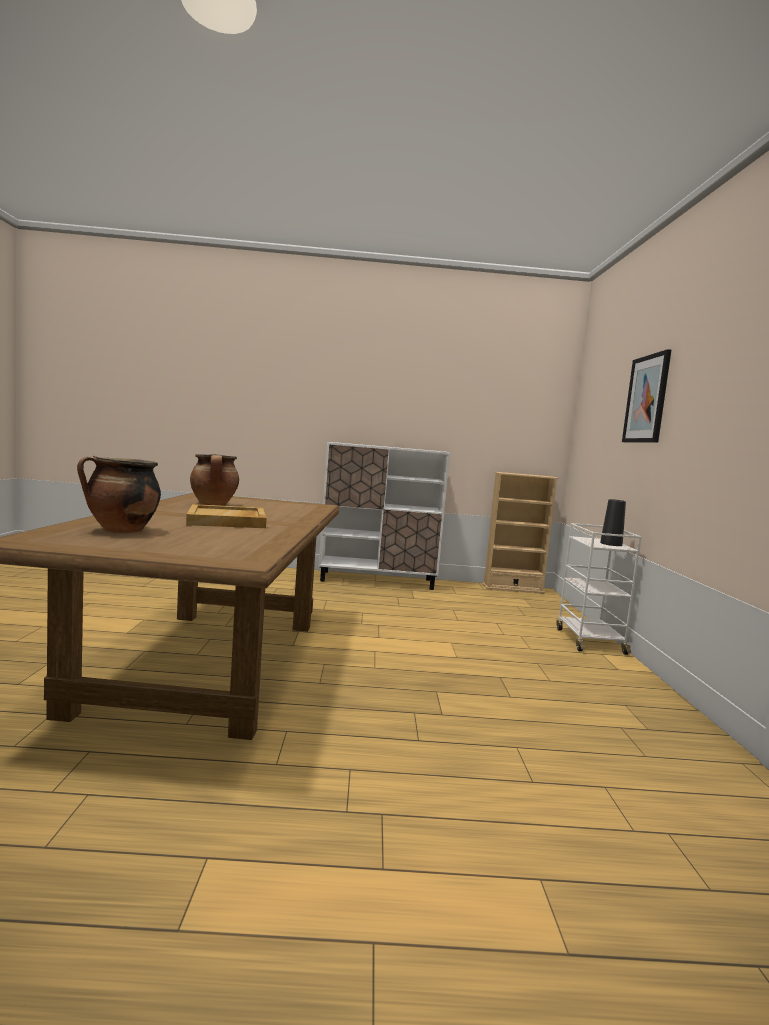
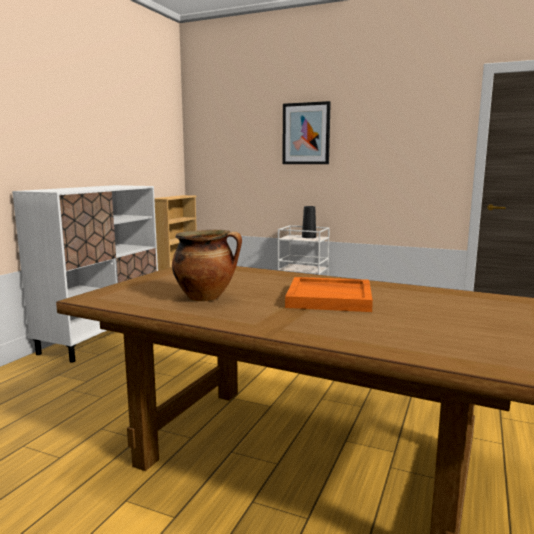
camera: 65 degrees left, 5 degrees up
cooking pot [77,456,161,533] -> none
beige tray [186,504,267,528] -> orange tray [285,277,373,312]

